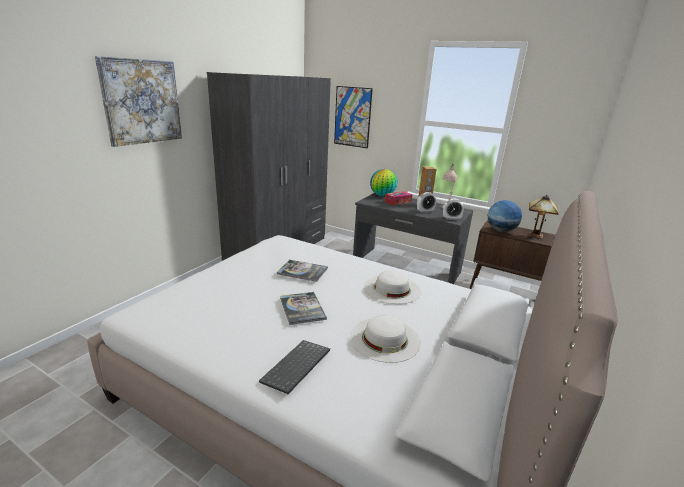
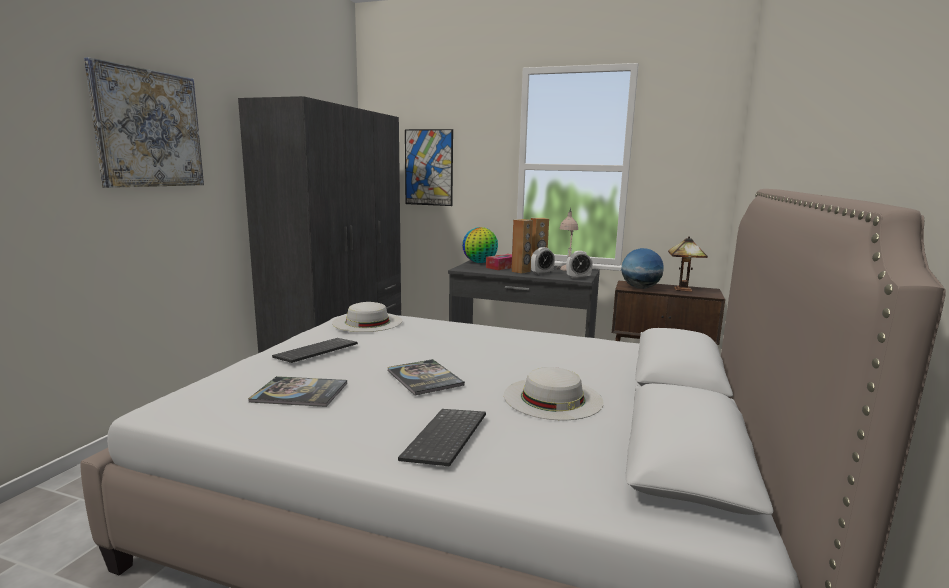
camera: 10 degrees left, 10 degrees down
book [277,260,328,282] -> book moved to [248,376,347,407]
white hat [364,271,421,304] -> white hat moved to [332,302,402,332]
none -> keyboard [272,338,358,363]
none -> brown speaker [511,219,533,274]

